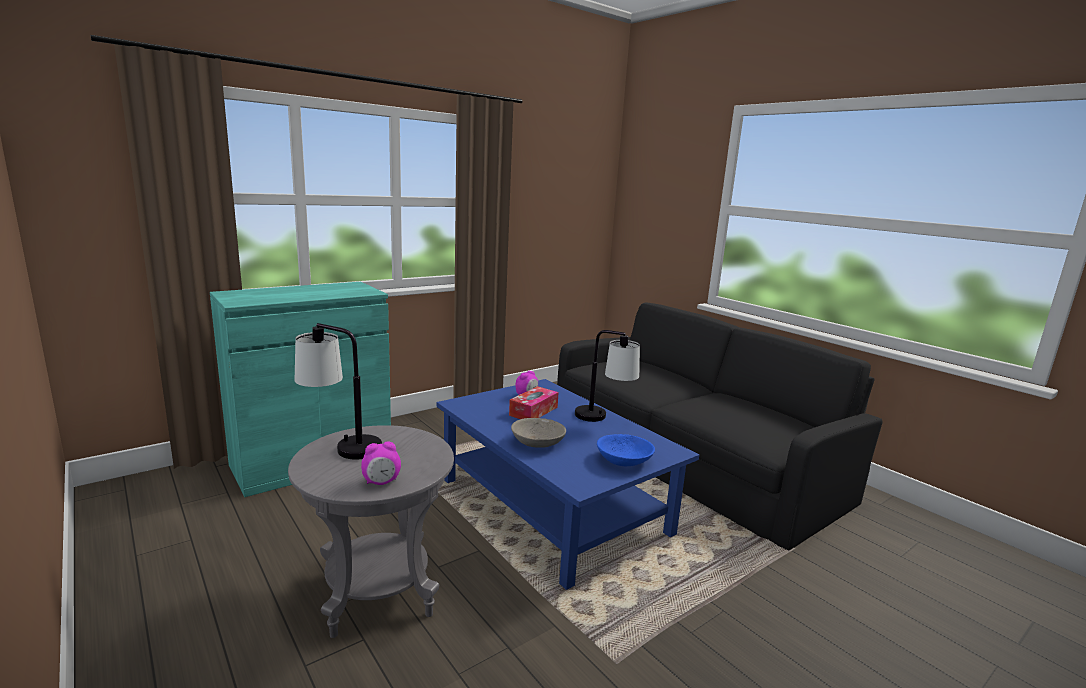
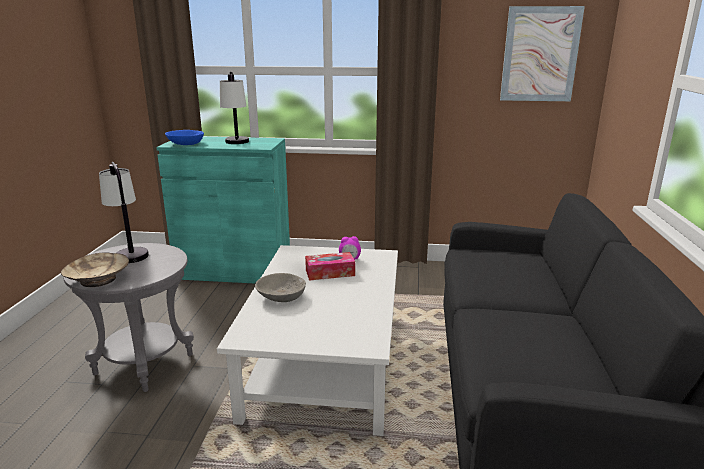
camera: 45 degrees right, 5 degrees up
alarm clock [361,442,401,485] -> beige bowl [61,253,129,287]
blue coffee table [437,379,699,590] -> white coffee table [217,245,398,436]
table lamp [575,330,640,422] -> table lamp moved to [220,72,249,144]
blue bowl [597,434,655,466] -> blue bowl moved to [165,130,204,145]
none -> picture [500,6,585,101]

